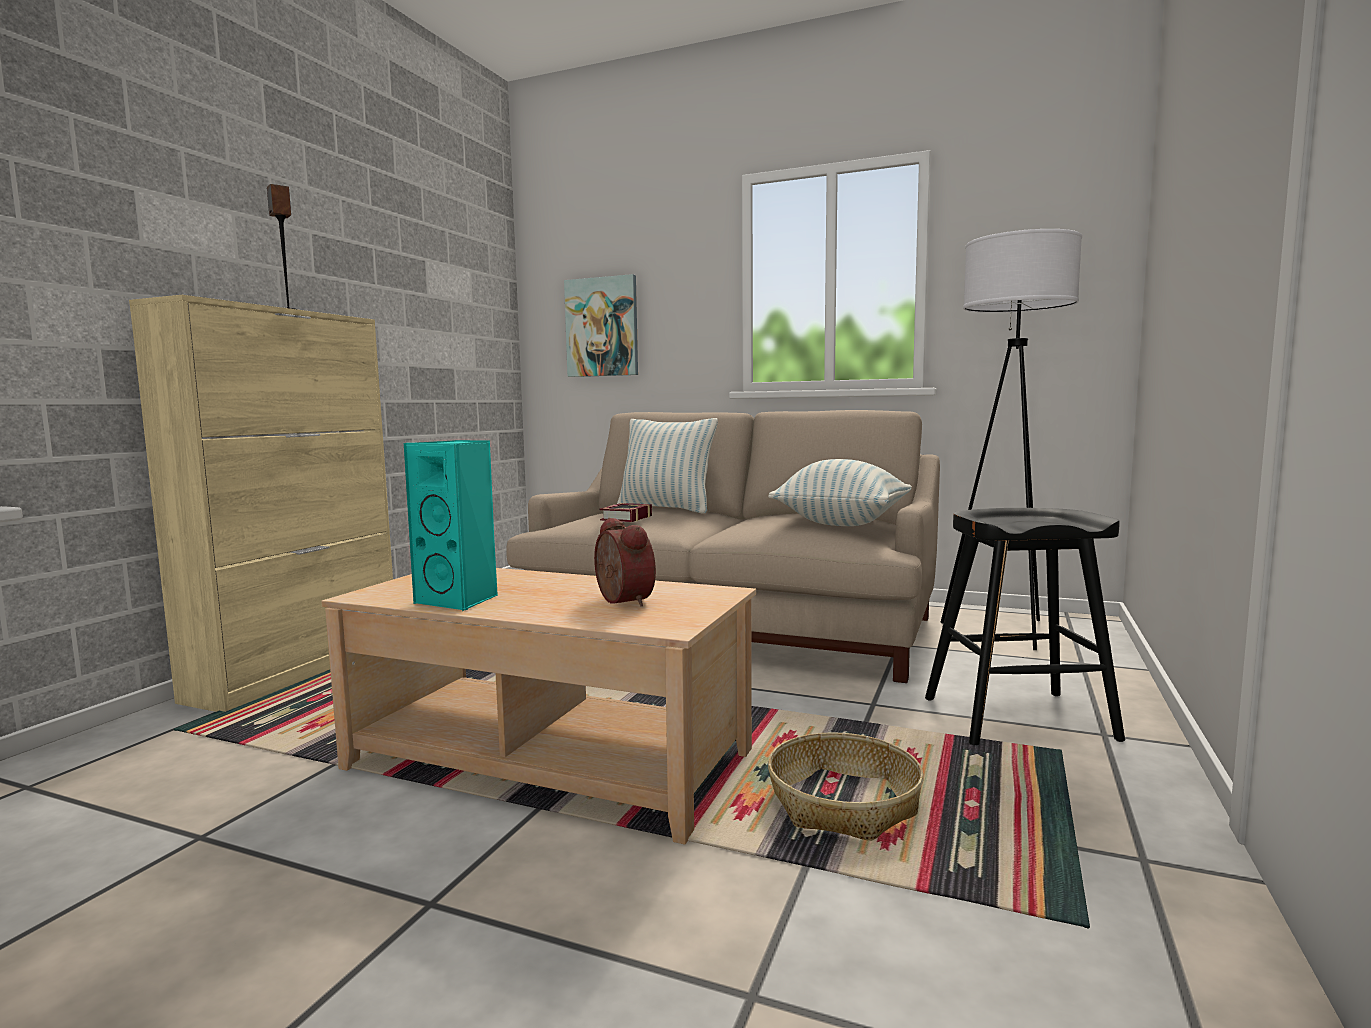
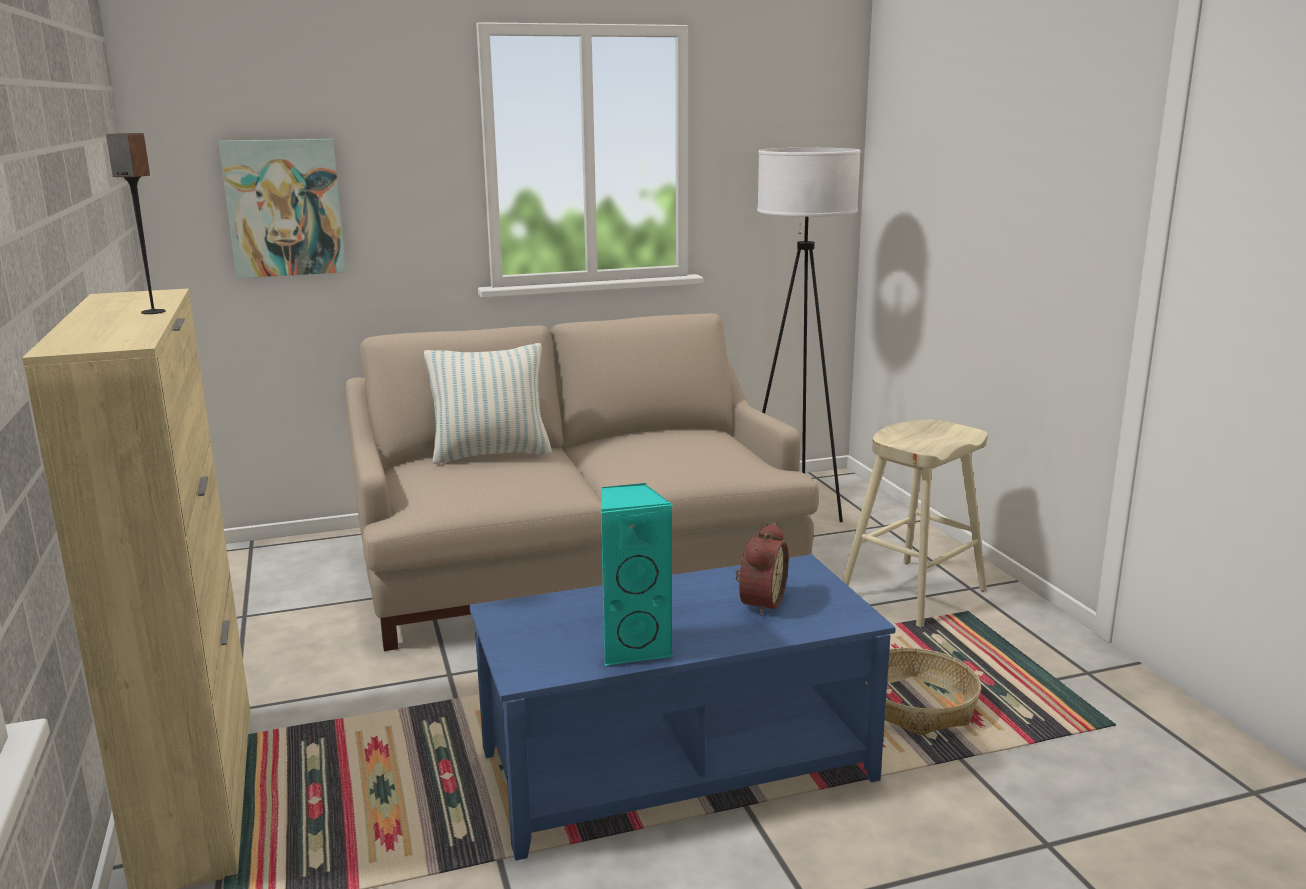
camera: 40 degrees left, 10 degrees up
beige coffee table [321,568,756,845] -> blue coffee table [469,554,896,861]
alarm clock [594,518,656,607] -> alarm clock turned 90 degrees clockwise [735,523,789,616]
book [600,503,652,522] -> none
pillow [768,459,912,526] -> none
black stool [925,508,1125,745] -> beige stool [842,420,987,627]

